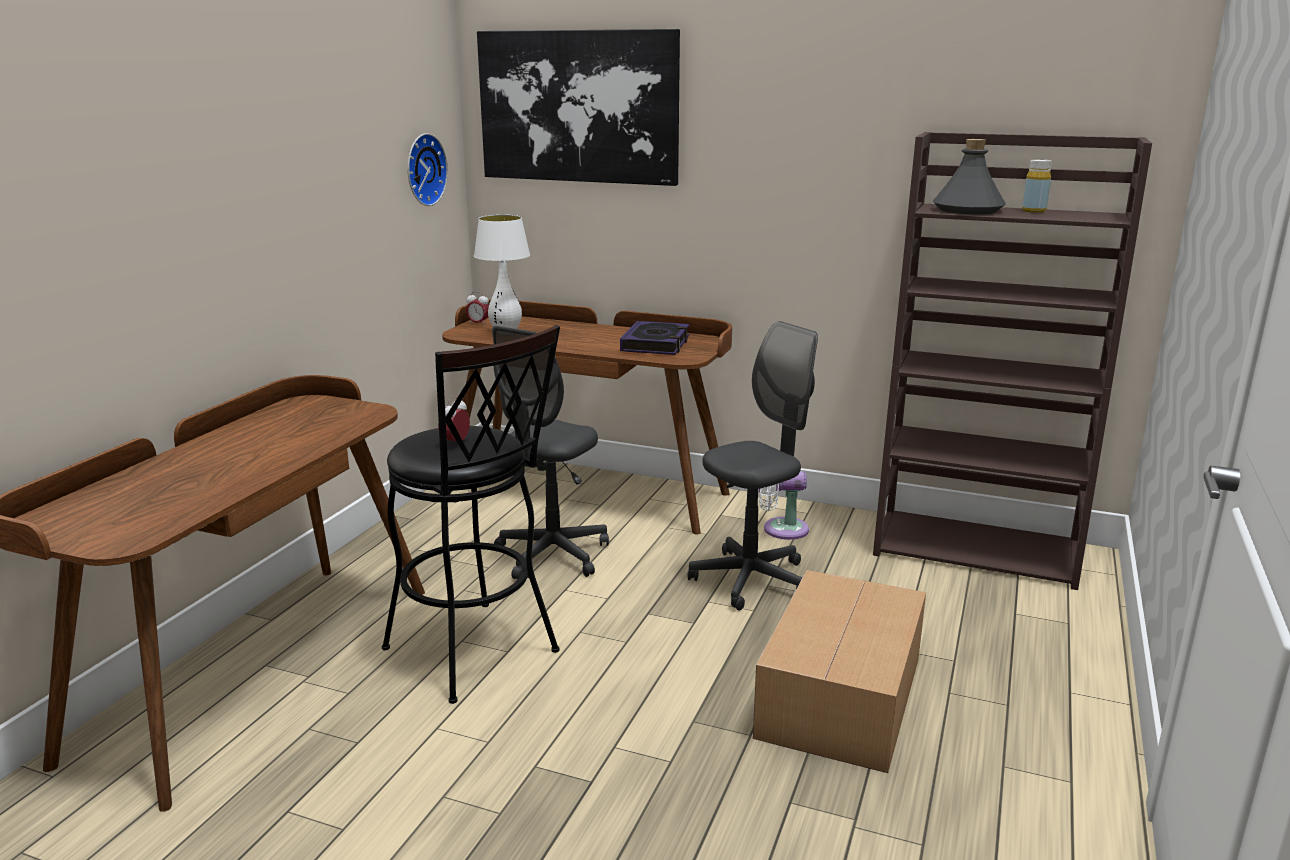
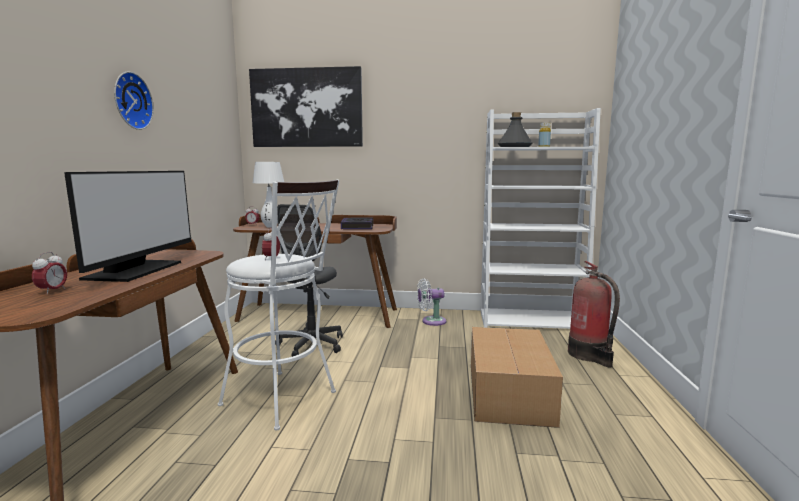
camera: 15 degrees left, 10 degrees down
black stool [382,325,560,704] -> white stool [218,179,339,431]
wall clock [408,133,448,206] -> wall clock moved to [114,72,154,130]
grey office chair [688,321,818,611] -> none
brown bookcase [873,132,1152,590] -> white bookcase [480,108,601,329]
none -> alarm clock [32,252,67,295]
none -> monitor [64,171,192,282]
none -> fire extinguisher [568,261,620,368]

